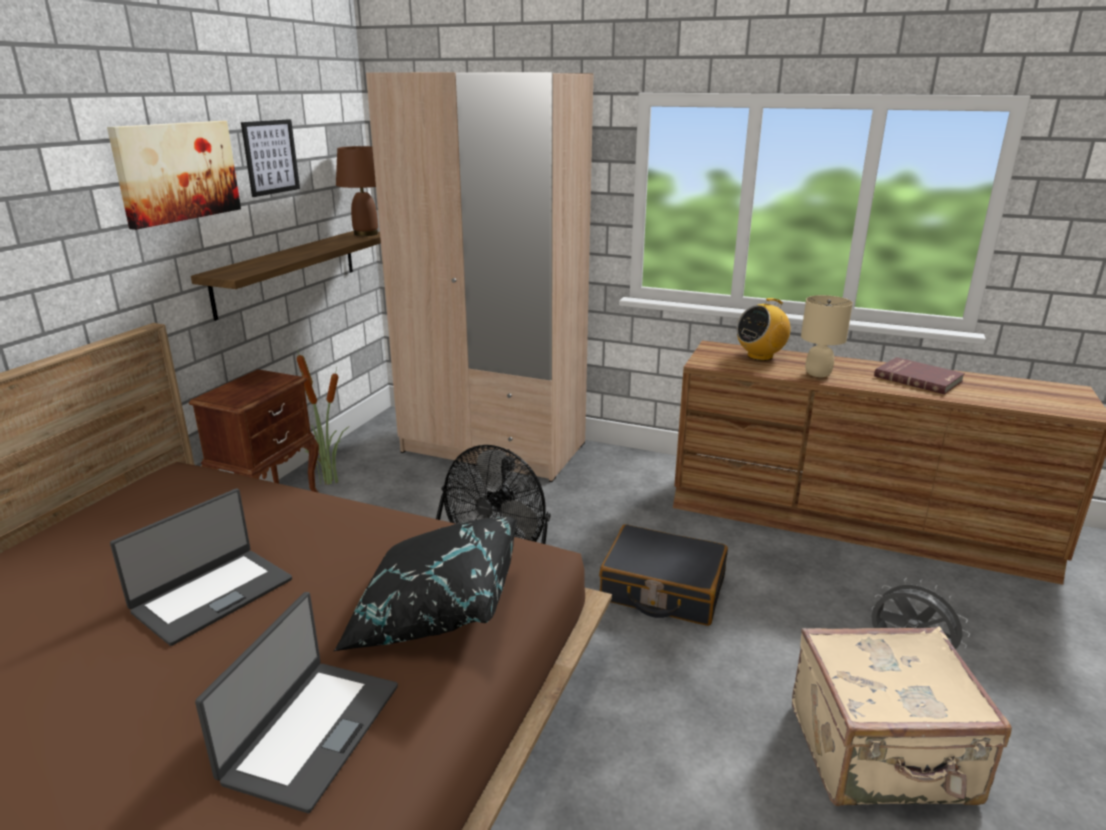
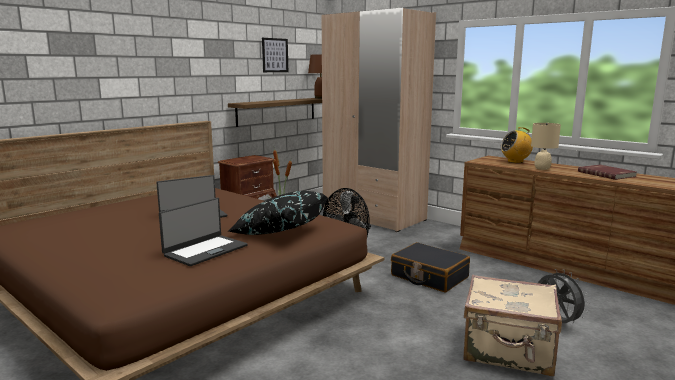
camera: 20 degrees right, 10 degrees down
picture [107,121,241,230] -> none

